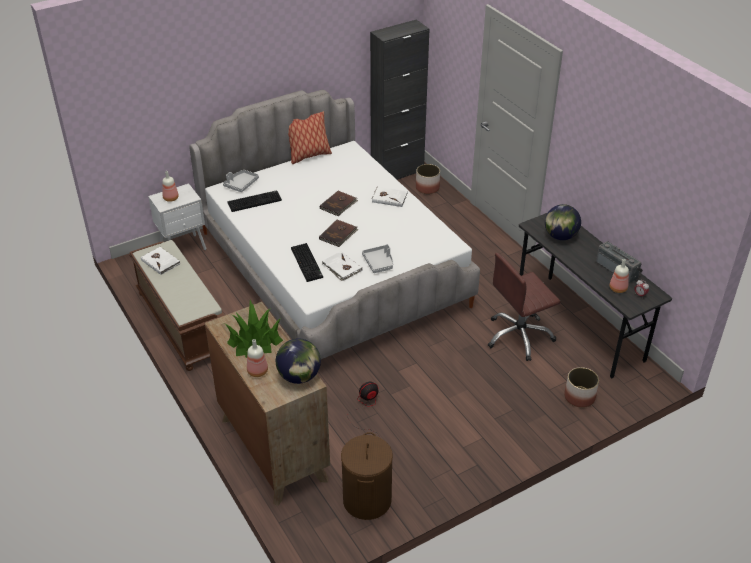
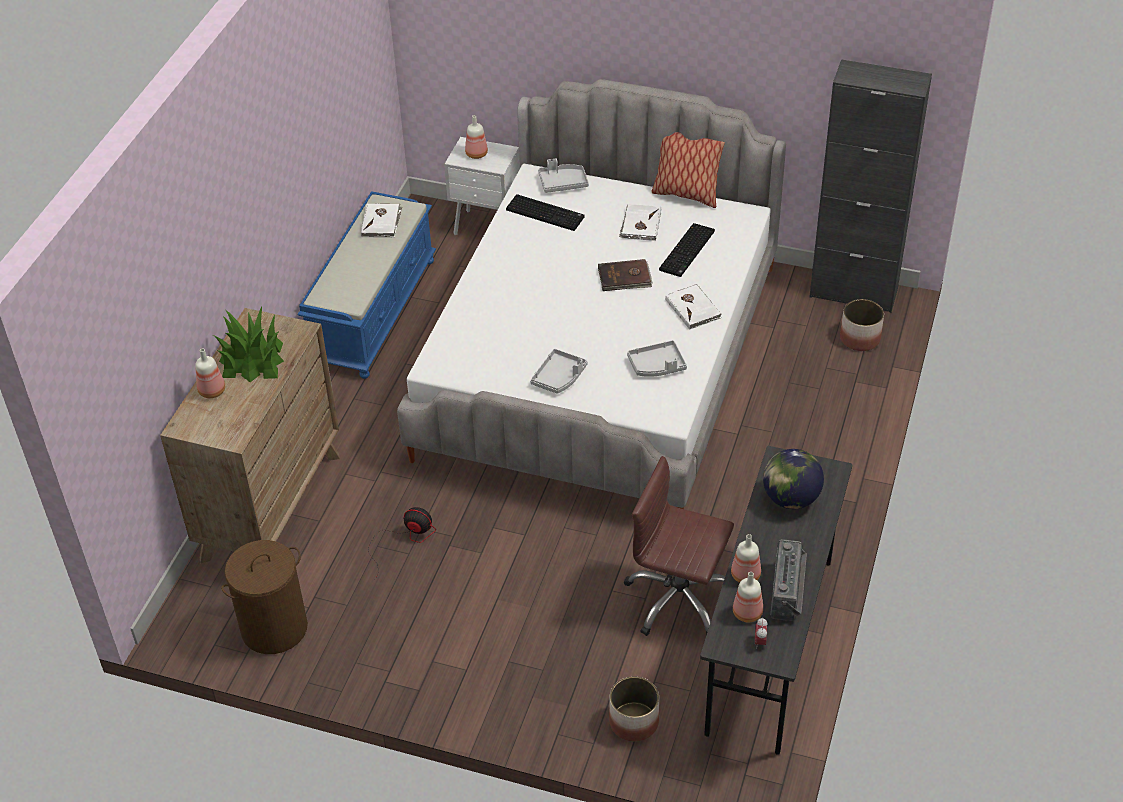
camera: 50 degrees right, 5 degrees up
brown bench [129,240,225,371] -> blue bench [298,191,436,379]
globe [276,338,321,384] -> none
keyboard [291,243,323,282] -> keyboard moved to [659,223,715,277]
brown book [319,220,358,247] -> none
white book [322,251,363,281] -> white book moved to [619,204,661,241]
none -> grey tray [627,340,687,377]
none -> bottle [731,534,761,583]

